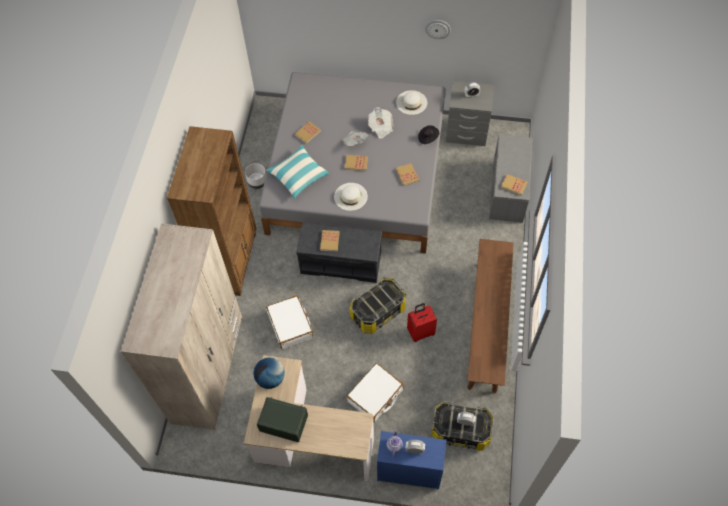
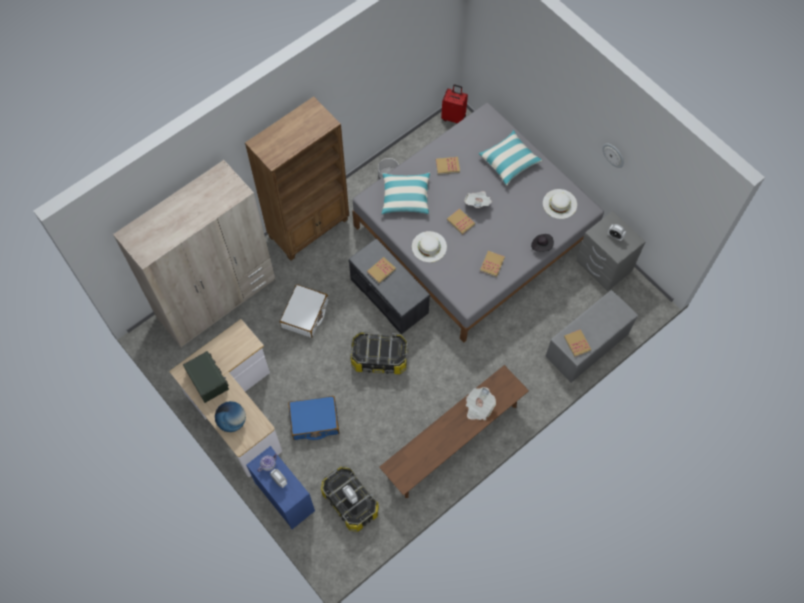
camera: 40 degrees right, 5 degrees up
globe [253,358,285,389] -> globe moved to [215,401,246,432]
white suitcase [347,363,404,422] -> blue suitcase [288,396,339,440]
newspaper [368,107,393,139] -> newspaper moved to [466,387,496,420]
red suitcase [407,303,437,342] -> red suitcase moved to [441,84,468,123]
none -> pillow [479,130,543,186]

